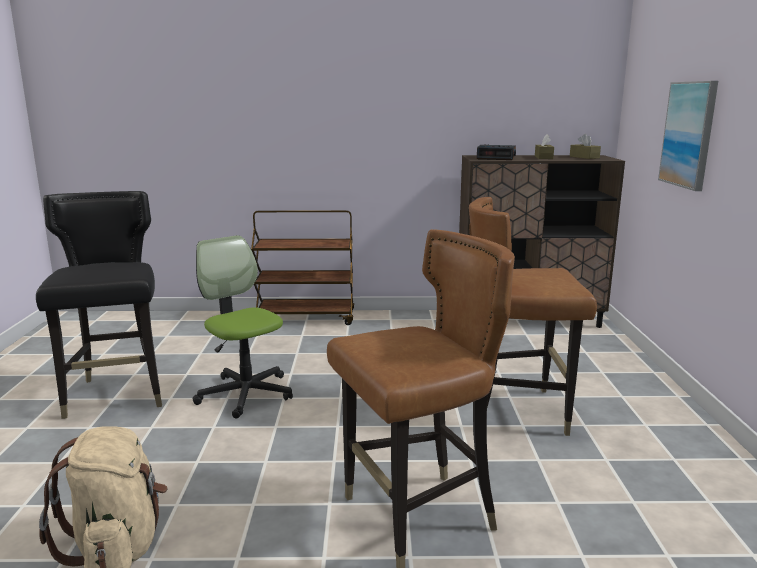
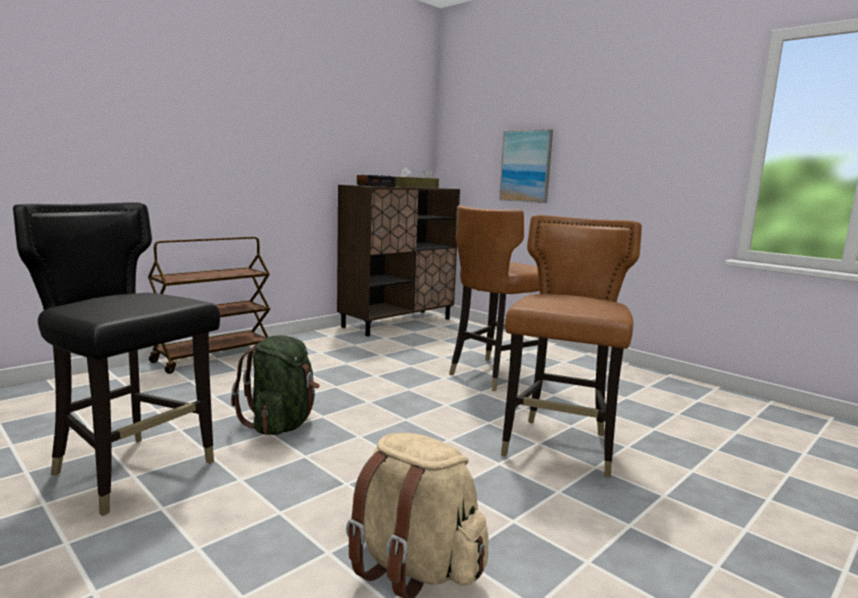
camera: 45 degrees left, 5 degrees down
office chair [193,235,293,418] -> green backpack [231,335,320,435]

